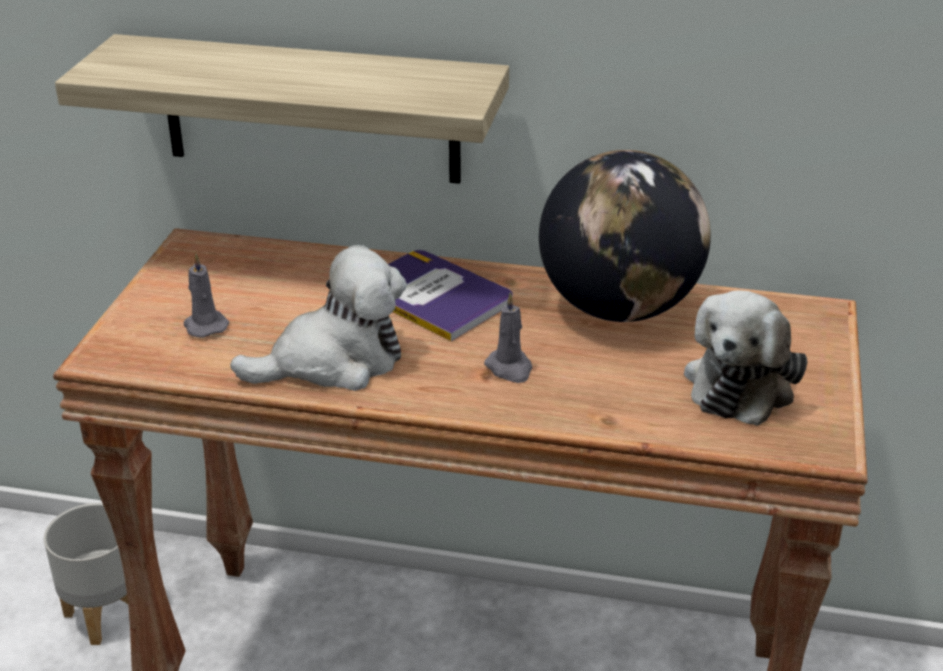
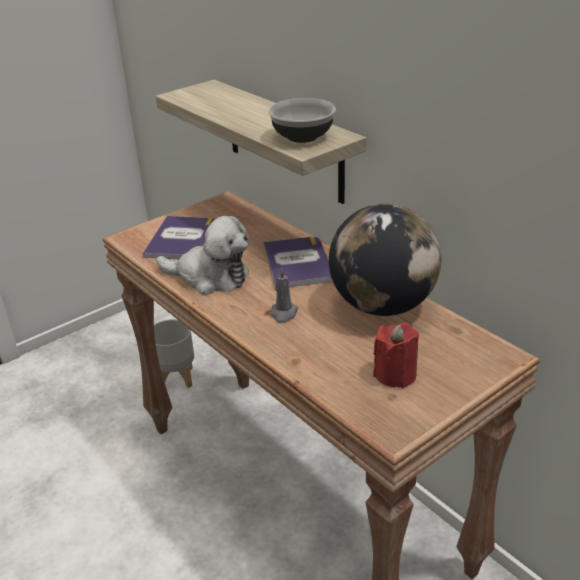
camera: 40 degrees right, 0 degrees up
grey candle [184,254,229,337] -> book [143,216,215,259]
plush toy [684,290,808,426] -> red candle [373,322,419,388]
none -> bowl [268,98,336,143]

